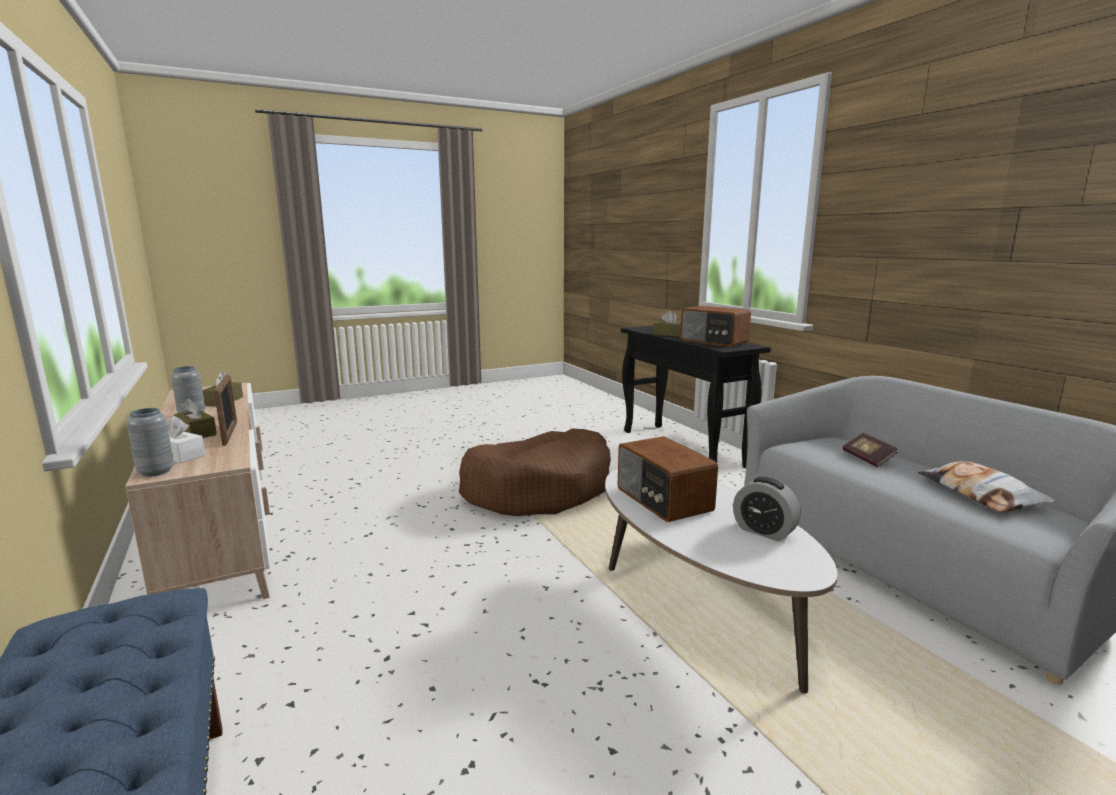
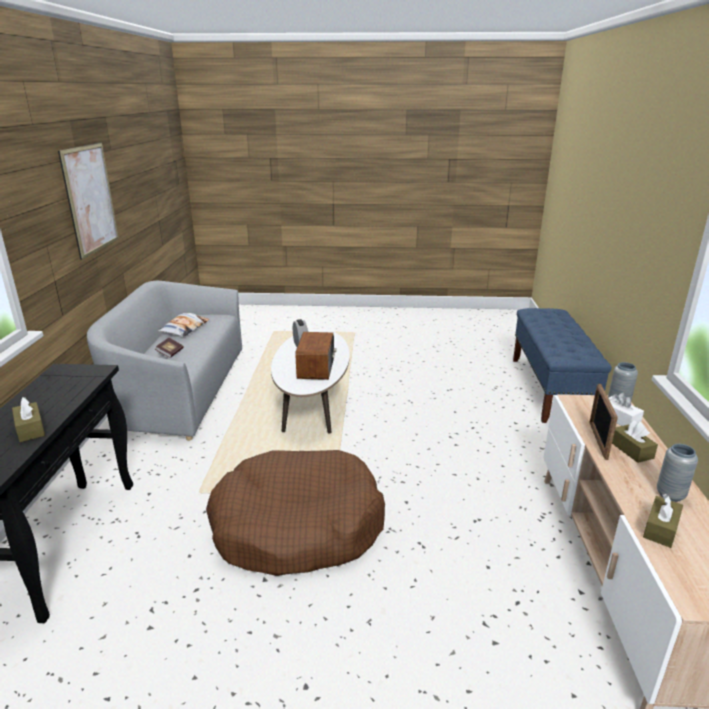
camera: 150 degrees left, 10 degrees up
radio [680,306,751,347] -> none
none -> picture [58,142,119,260]

